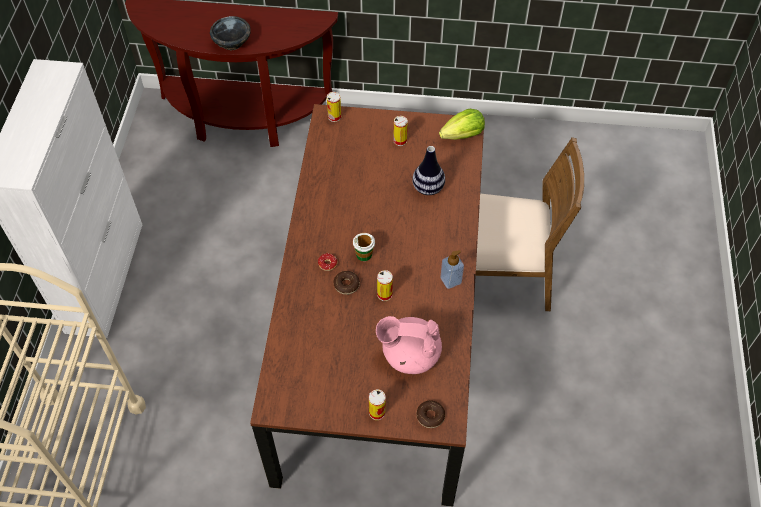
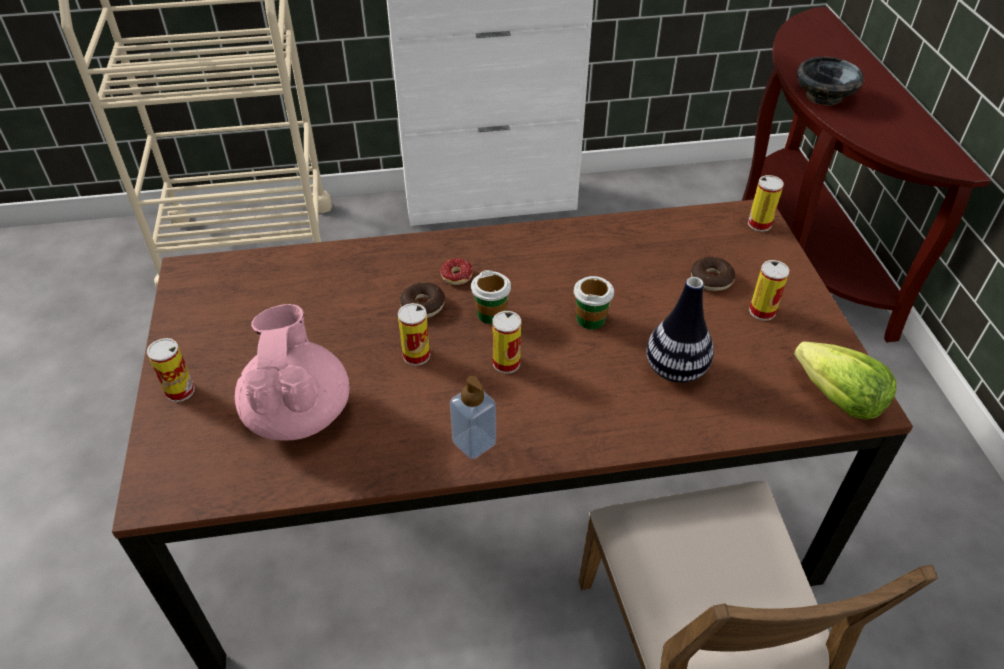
camera: 75 degrees right, 10 degrees down
donut [417,401,445,428] -> donut moved to [691,257,735,291]
none -> can [492,311,521,374]
none -> cup [574,276,614,329]

